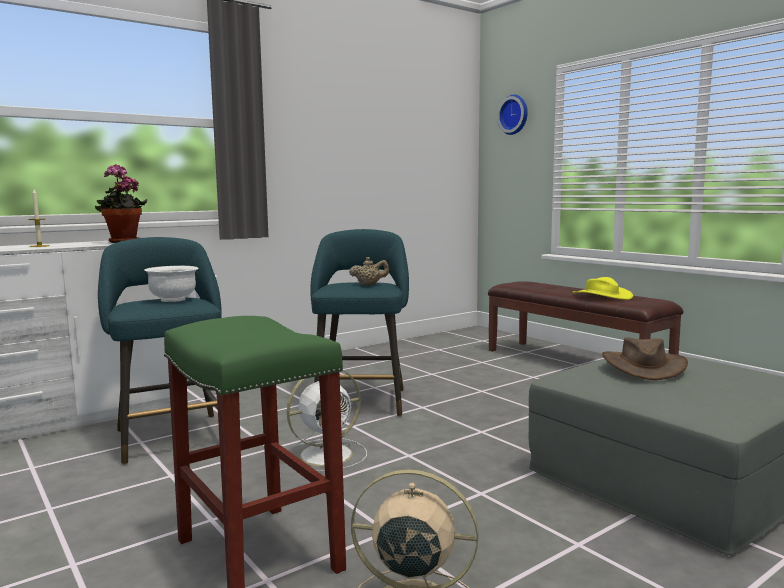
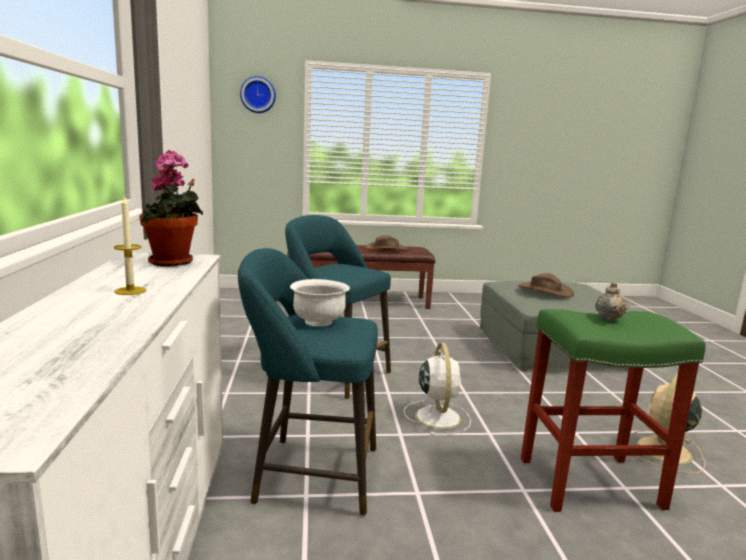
camera: 60 degrees left, 5 degrees up
beige teapot [349,257,389,285] -> beige teapot moved to [595,282,628,321]
yellow hat [573,277,633,300] -> brown hat [365,235,408,250]

